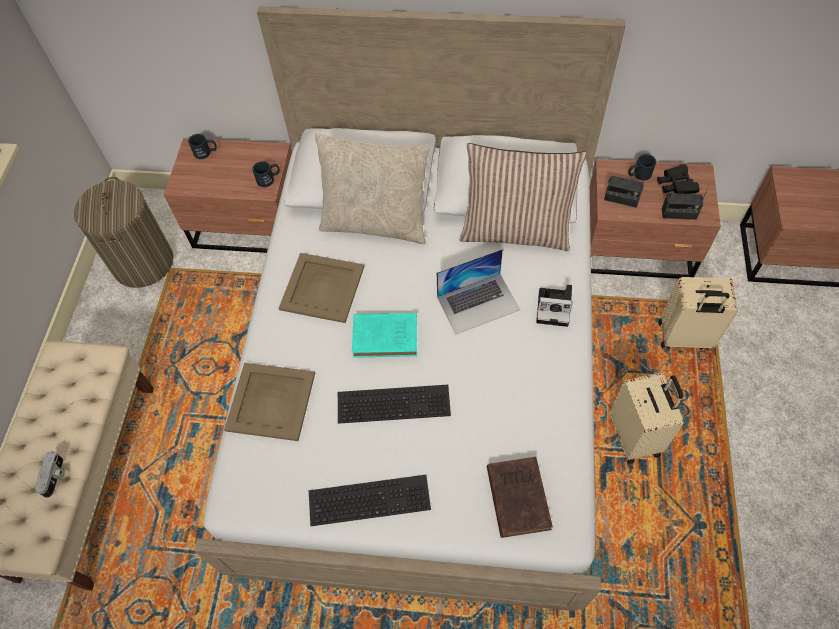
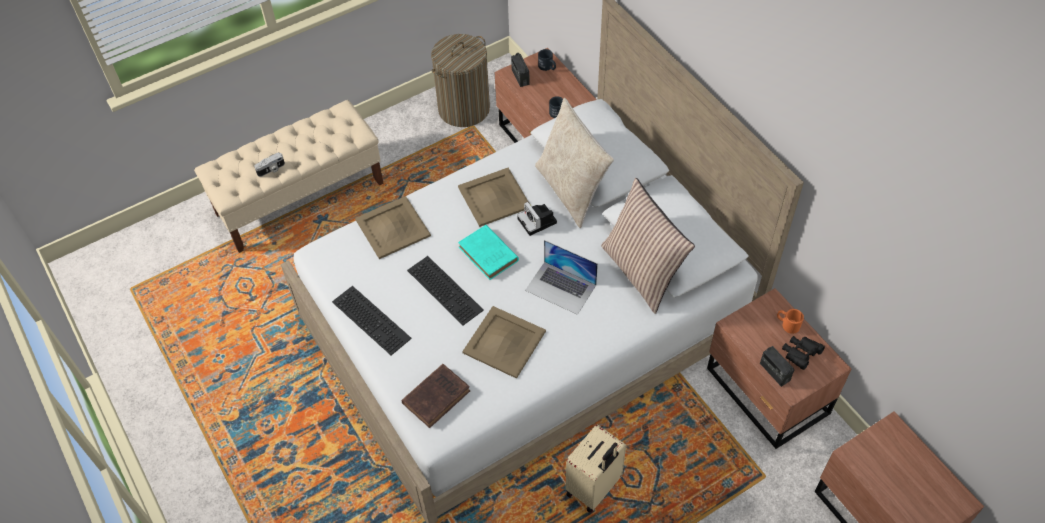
camera: 50 degrees right, 5 degrees down
camera [536,285,572,327] -> camera moved to [517,202,557,236]
radio [604,174,646,208] -> radio moved to [511,53,530,87]
black mug [628,154,656,181] -> orange mug [777,309,804,334]
beige suitcase [658,277,738,350] -> none
none -> beige tray [462,306,546,379]

